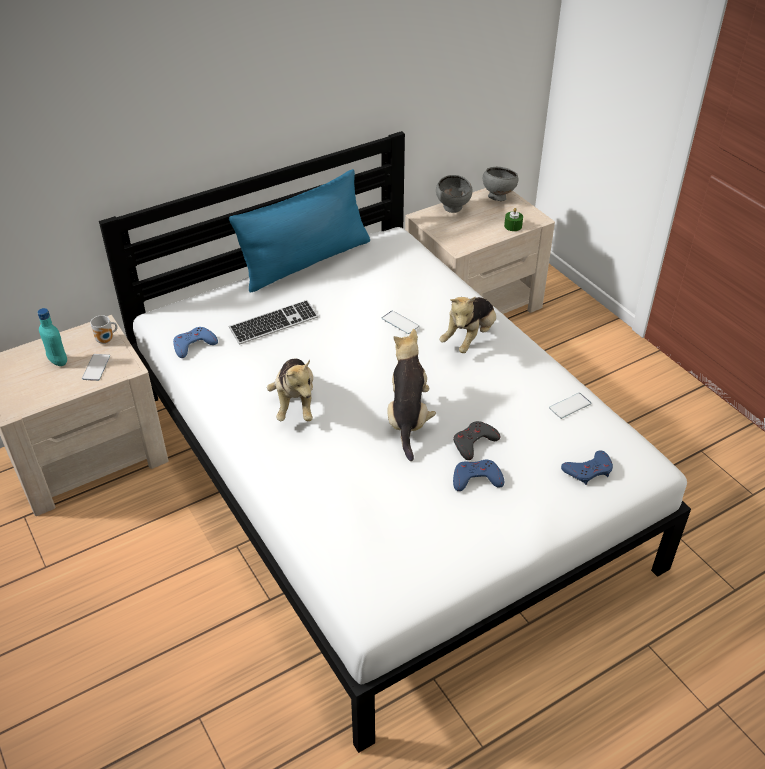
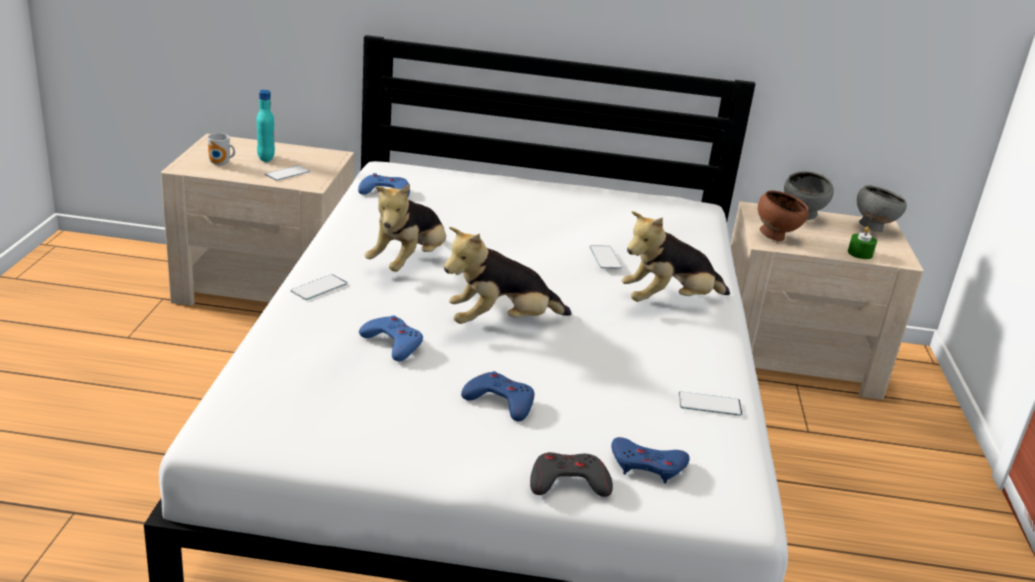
camera: 35 degrees right, 15 degrees down
mug [90,315,117,344] -> mug moved to [207,133,235,166]
blue pillow [229,169,370,293] -> none
keyboard [229,300,318,345] -> none
plush toy [387,329,436,461] -> plush toy turned 150 degrees counterclockwise [444,227,572,324]
grey game controller [454,421,501,460] -> grey game controller moved to [530,452,613,497]
none -> phone [291,274,347,300]
none -> blue game controller [359,315,423,361]
none -> brown bowl [758,190,809,241]

